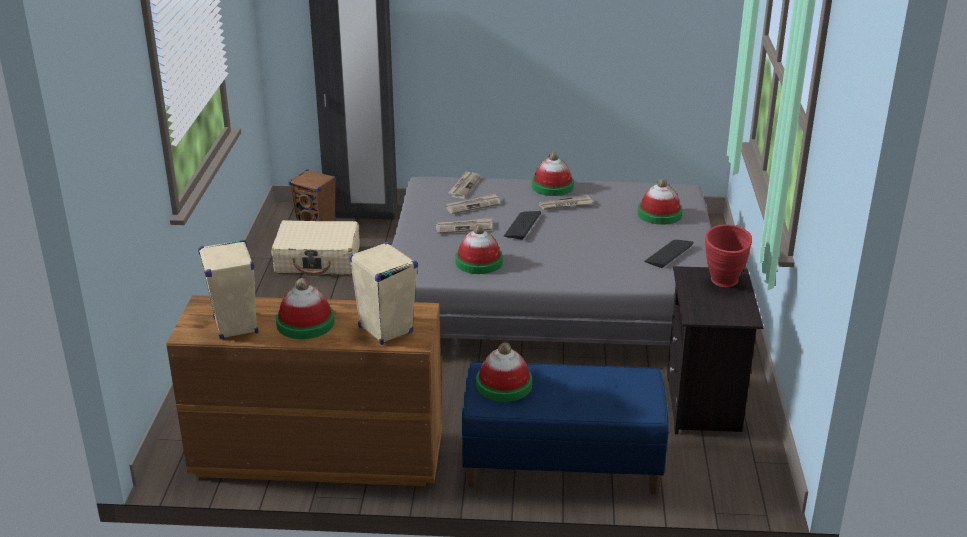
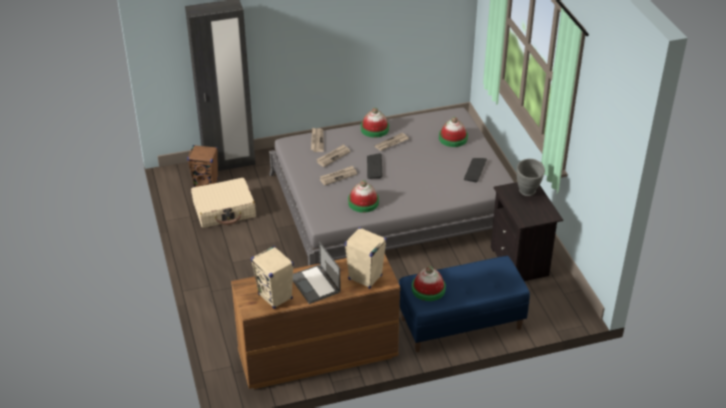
camera: 20 degrees left, 10 degrees up
hat [276,278,335,339] -> laptop [293,241,341,304]
red vase [705,225,752,287] -> grey vase [517,159,545,196]

